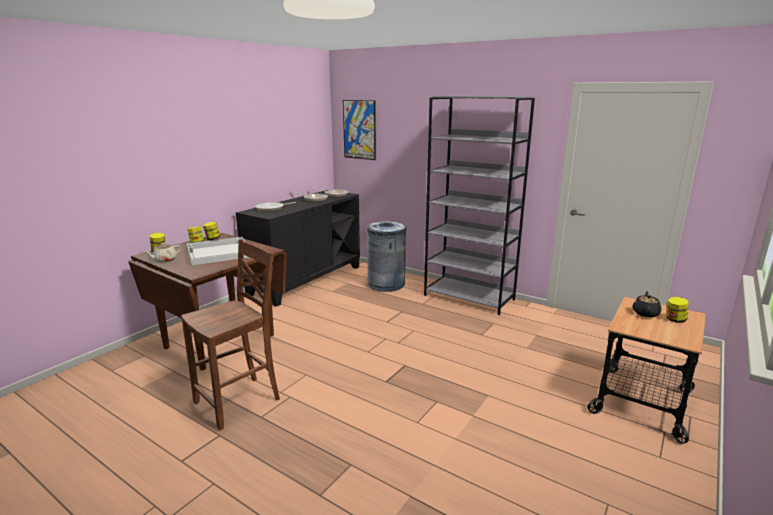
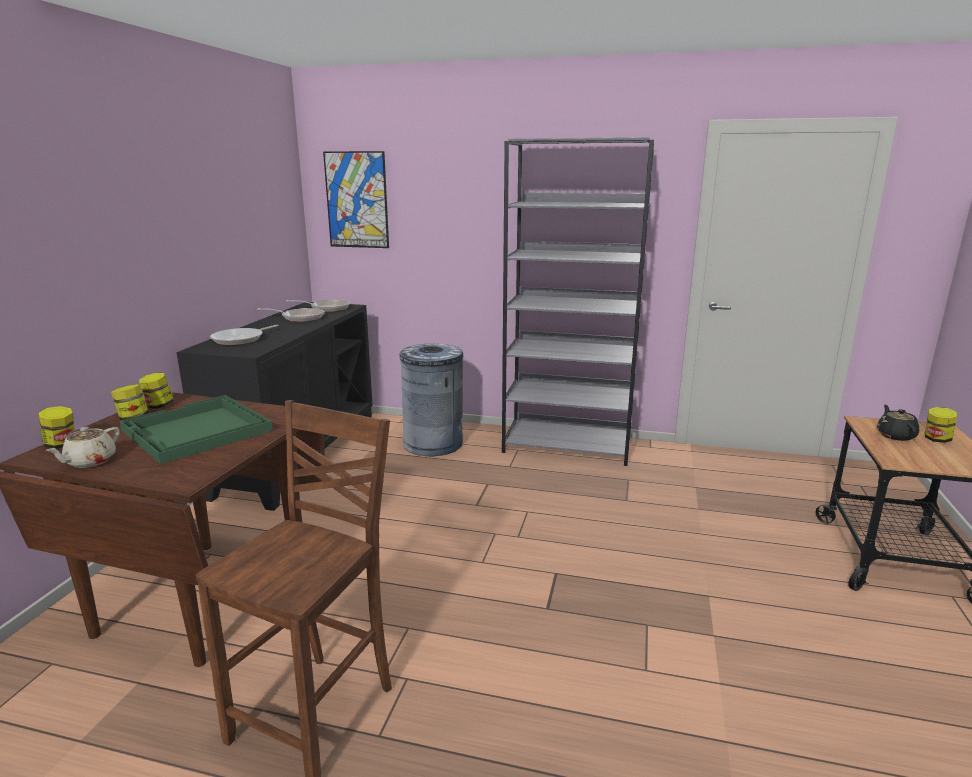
camera: 20 degrees left, 0 degrees up
white tray [187,237,249,265] -> green tray [120,395,273,464]

